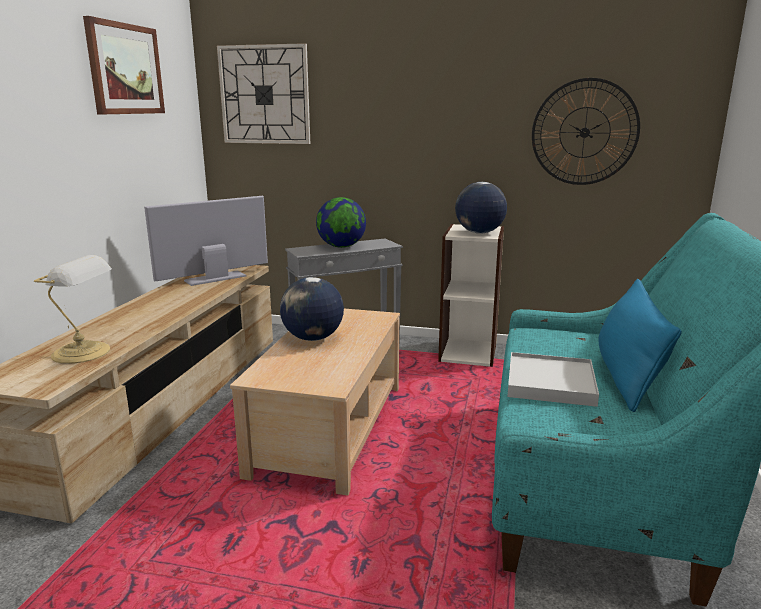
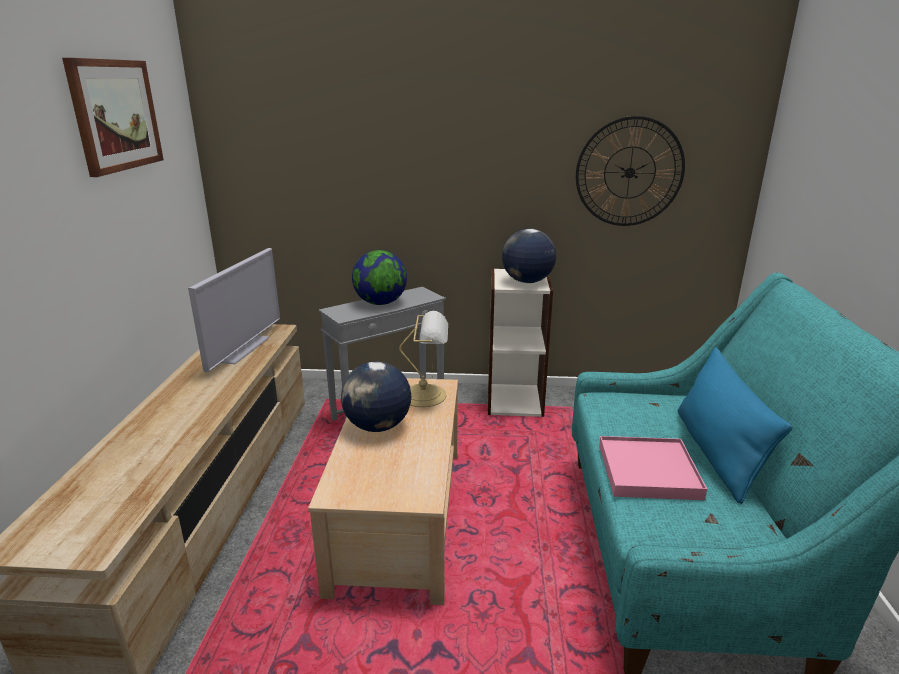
camera: 10 degrees left, 5 degrees up
table lamp [34,255,112,364] -> table lamp moved to [399,311,448,407]
television [144,196,268,286] -> television turned 150 degrees clockwise [188,248,280,372]
wall clock [217,43,310,144] -> none
white tray [507,352,599,407] -> pink tray [599,436,707,500]

